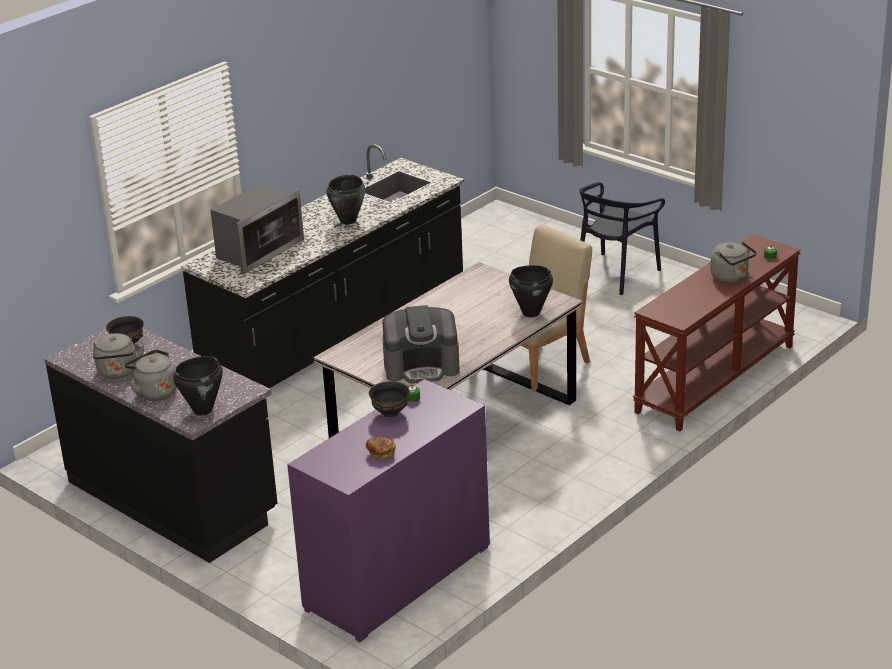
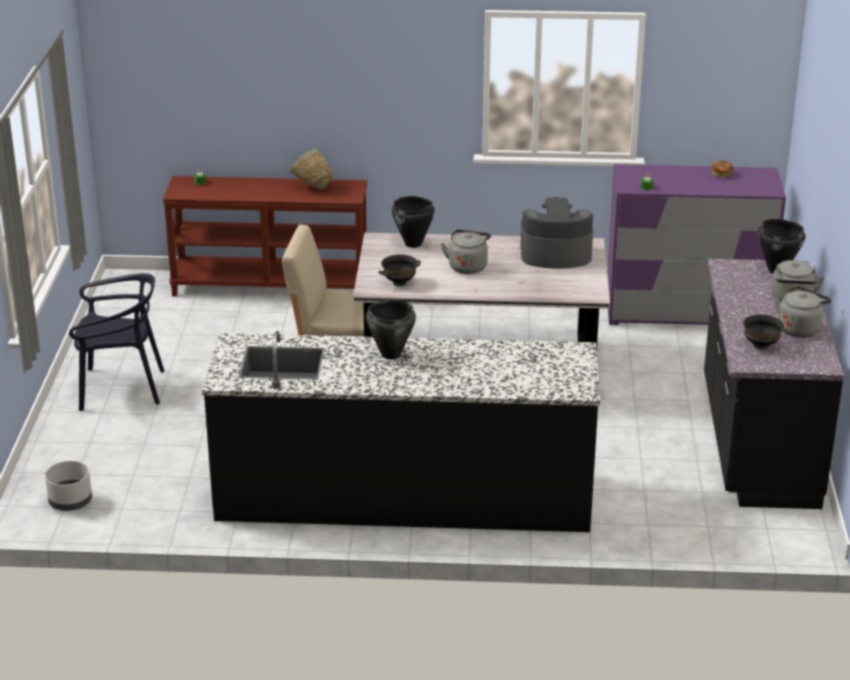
camera: 130 degrees left, 0 degrees up
microwave [210,185,304,275] -> none
black bowl [369,381,410,418] -> black bowl moved to [378,254,421,286]
coffee machine [382,305,460,383] -> coffee machine turned 45 degrees counterclockwise [521,197,593,268]
grey kettle [710,242,757,283] -> grey kettle moved to [441,230,491,274]
none -> grey planter [45,461,92,511]
none -> green bowl [290,148,333,190]

